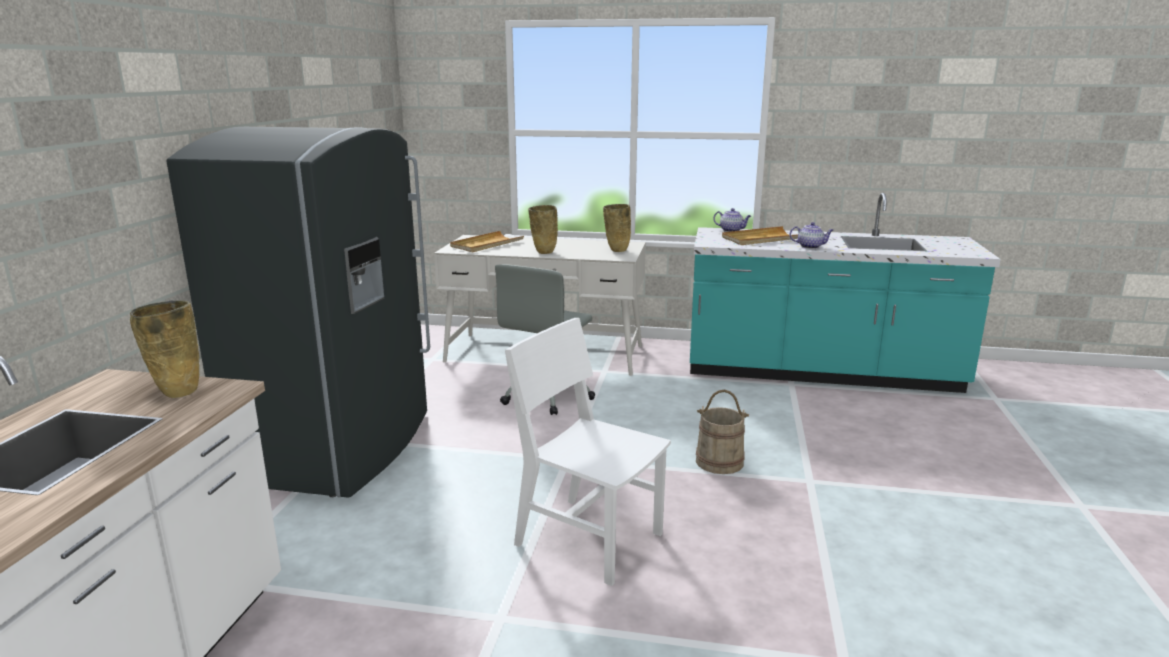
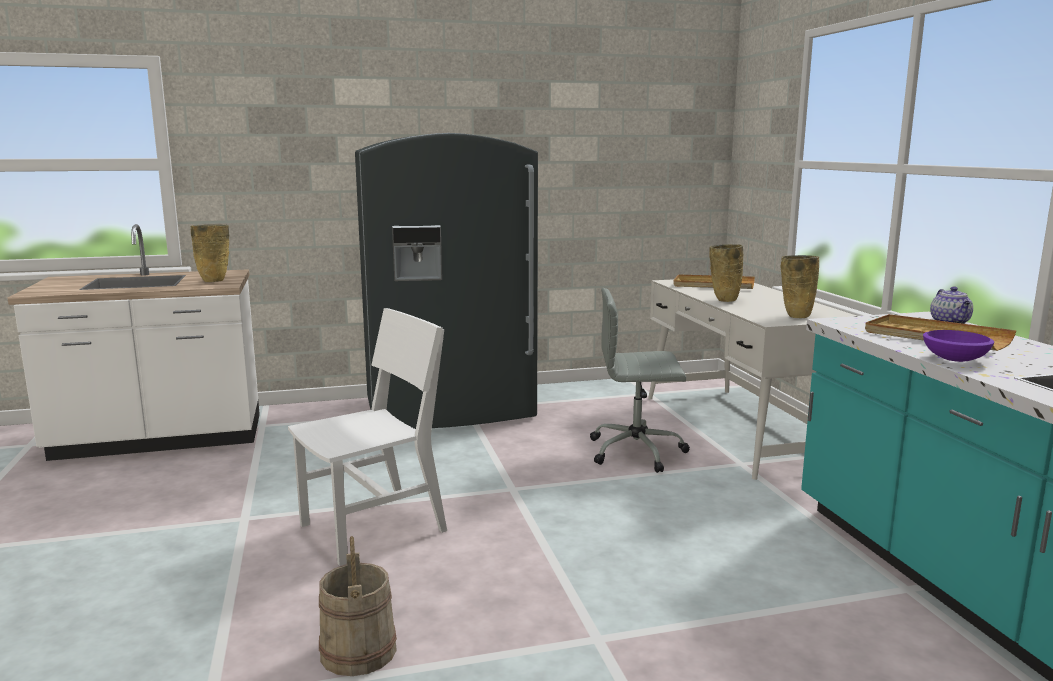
camera: 65 degrees right, 5 degrees down
white chair [505,318,671,586] -> white chair turned 45 degrees clockwise [288,308,447,566]
beige bucket [696,389,749,474] -> beige bucket moved to [319,536,397,676]
teapot [790,222,833,249] -> purple bowl [923,330,994,362]

